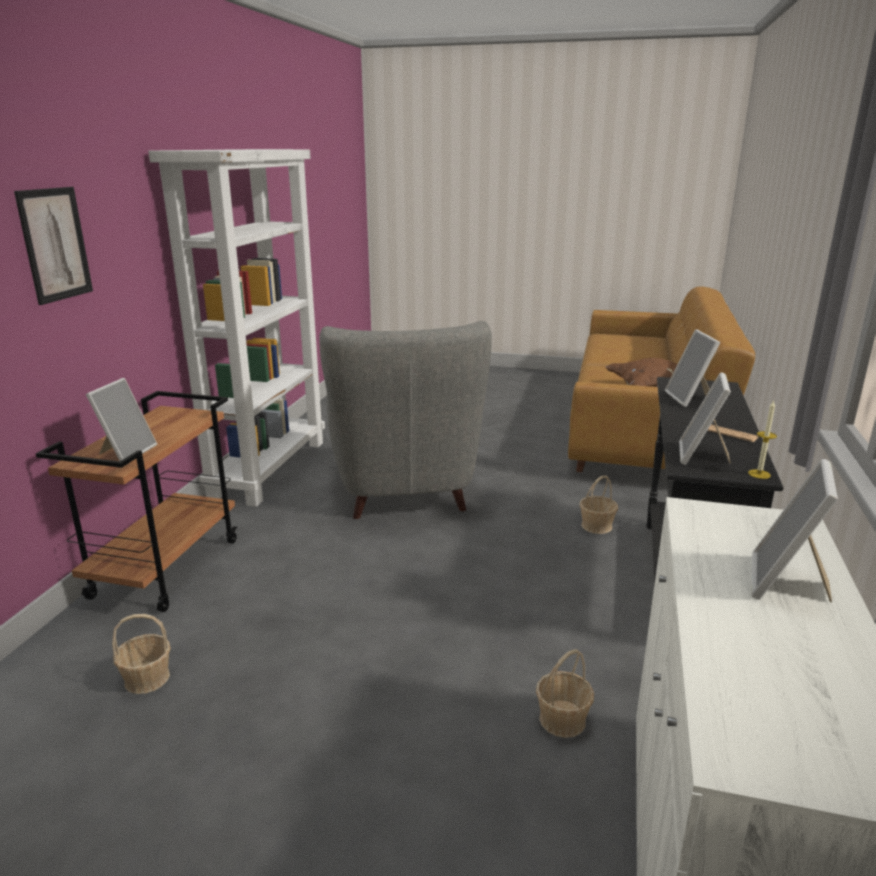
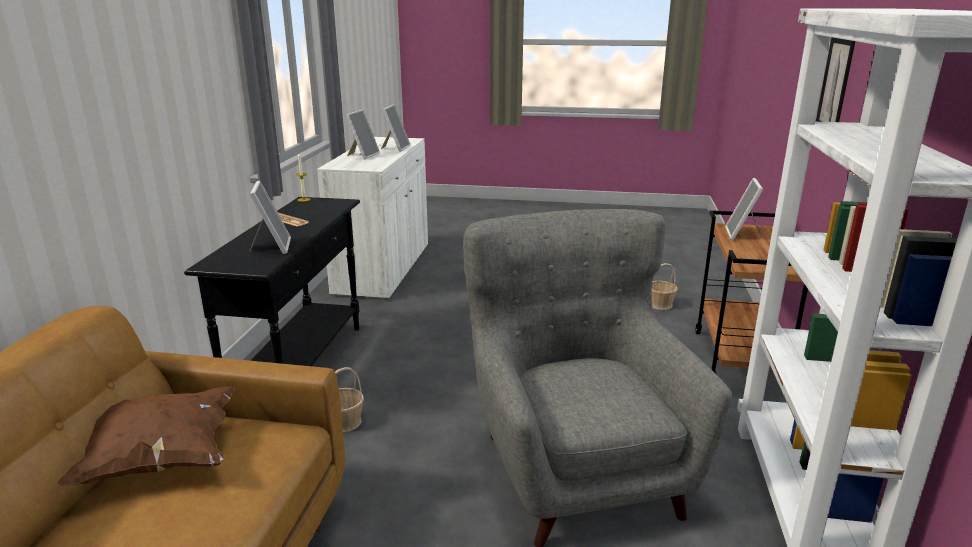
camera: 175 degrees right, 0 degrees up
basket [536,649,594,738] -> none
picture frame [679,372,731,465] -> picture frame moved to [381,104,410,152]

